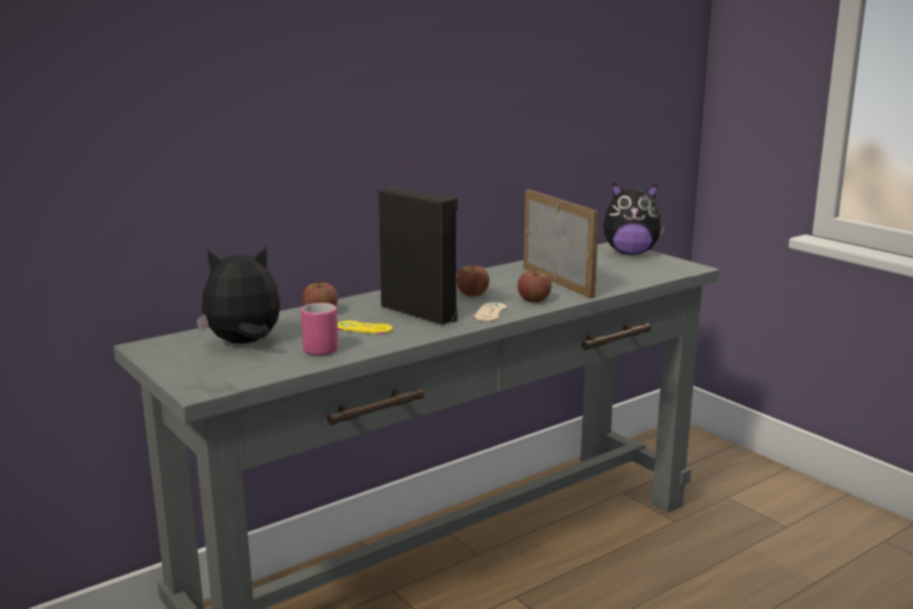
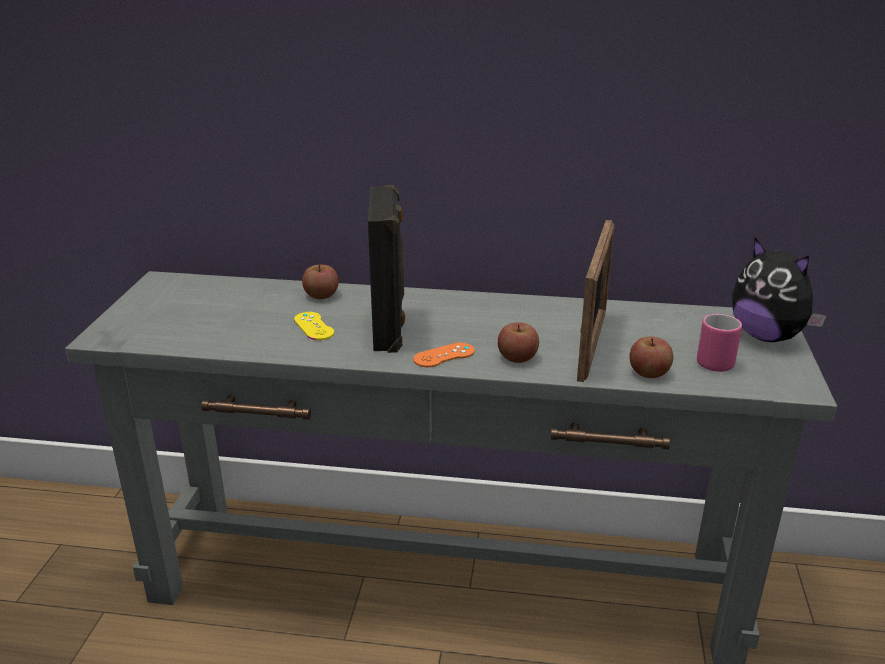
camera: 45 degrees right, 10 degrees up
plush toy [196,245,281,344] -> none
pink mug [301,303,338,356] -> pink mug moved to [697,314,742,372]
apple [456,265,489,296] -> apple moved to [629,337,673,378]
beige game controller [474,302,507,322] -> orange game controller [413,343,475,367]

